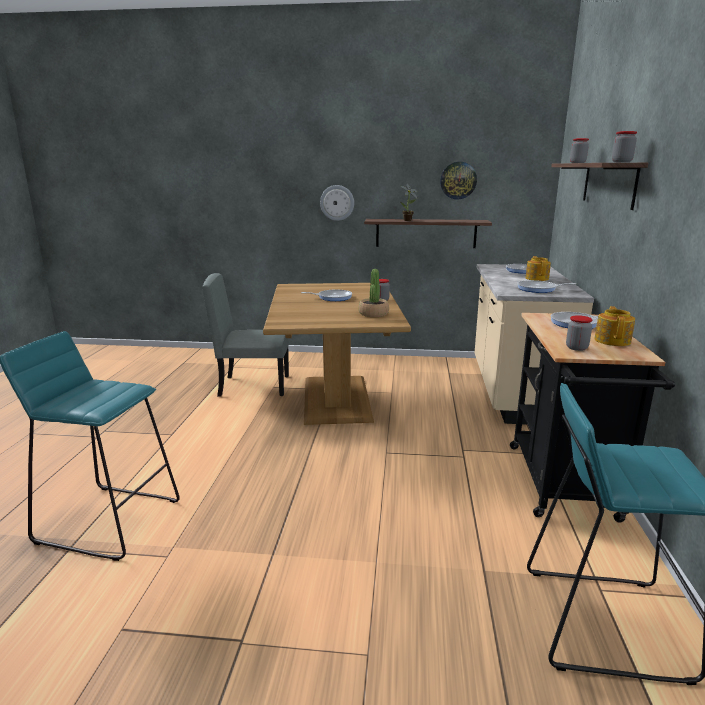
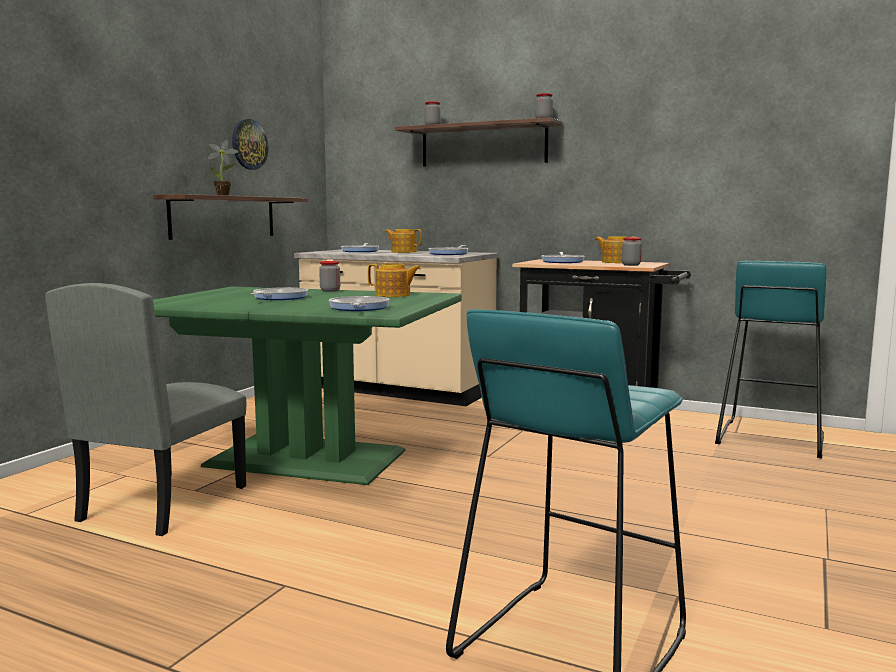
camera: 70 degrees left, 10 degrees down
brown dining table [263,283,411,425] -> green dining table [153,287,462,485]
wall clock [320,185,354,221] -> none
potted plant [359,269,389,317] -> teapot [368,263,421,297]
none -> frying pan [329,296,390,311]

